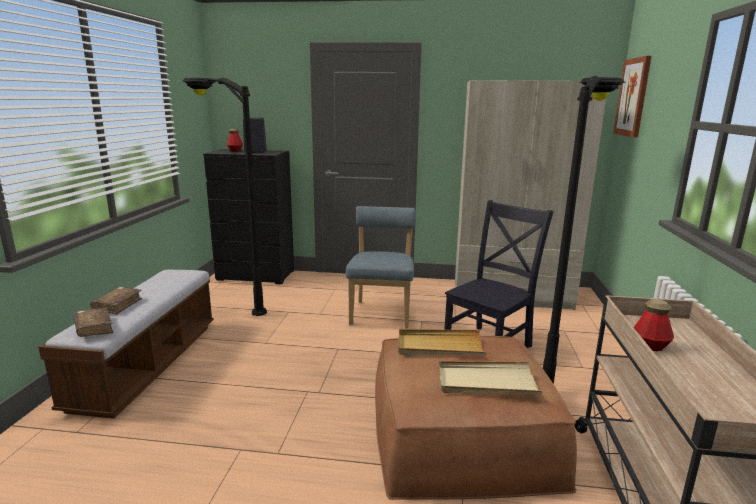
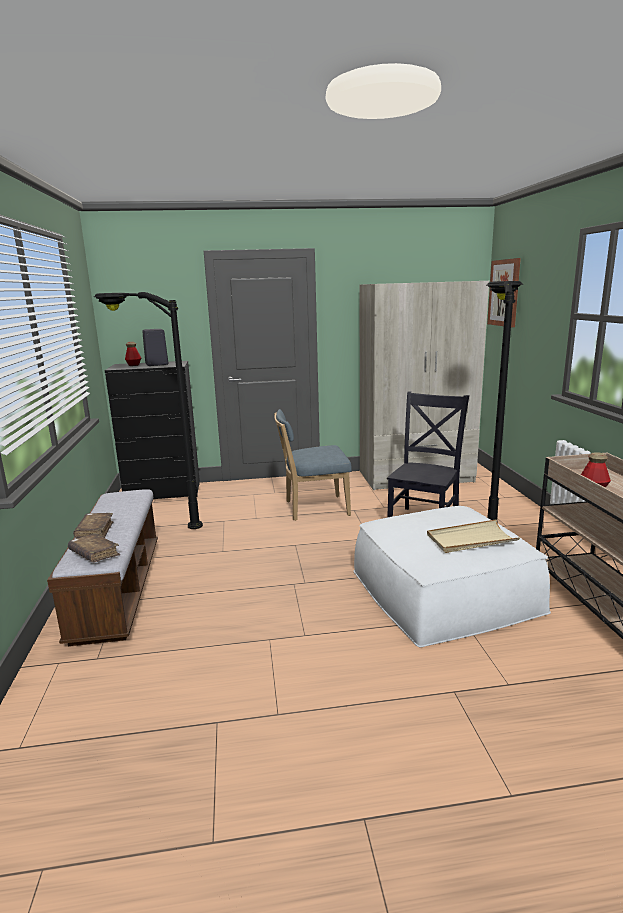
camera: 15 degrees left, 0 degrees up
blue chair [346,206,415,329] -> blue chair turned 90 degrees counterclockwise [274,409,352,521]
brown ottoman [375,336,577,500] -> white ottoman [354,506,551,647]
beige tray [398,329,486,355] -> none

